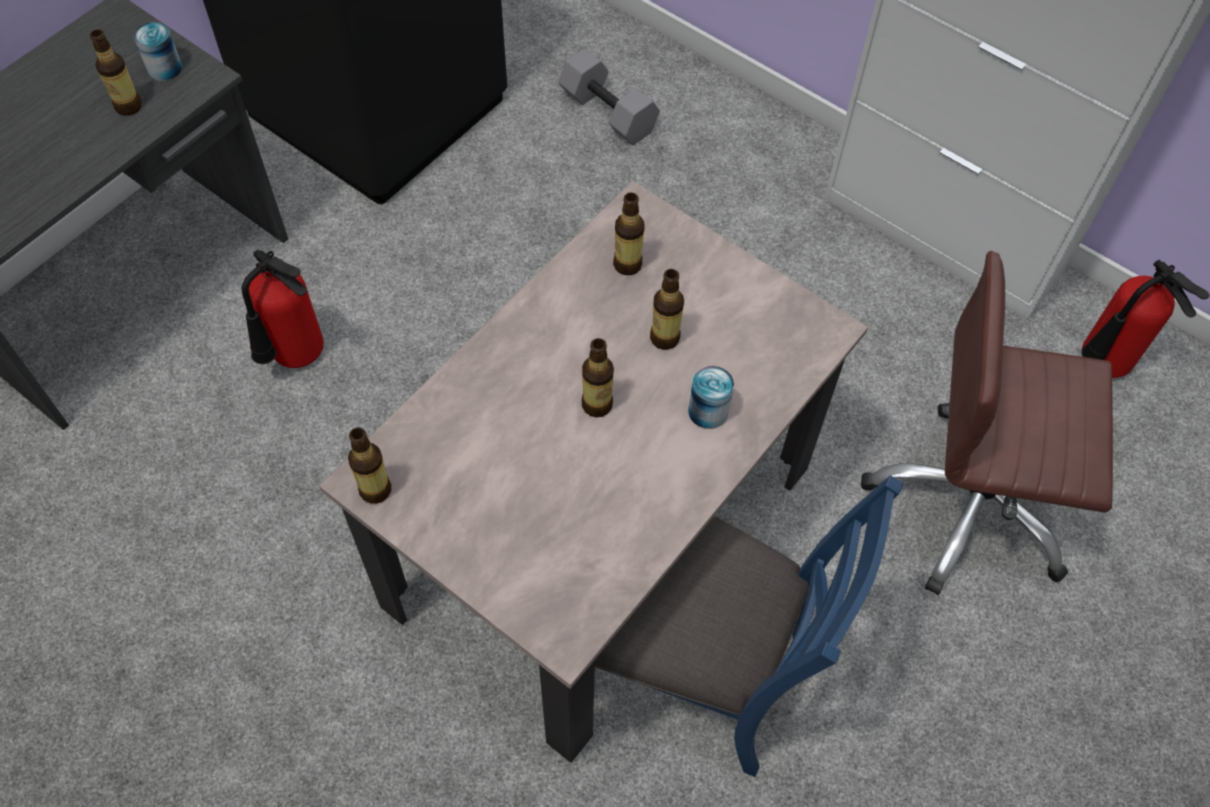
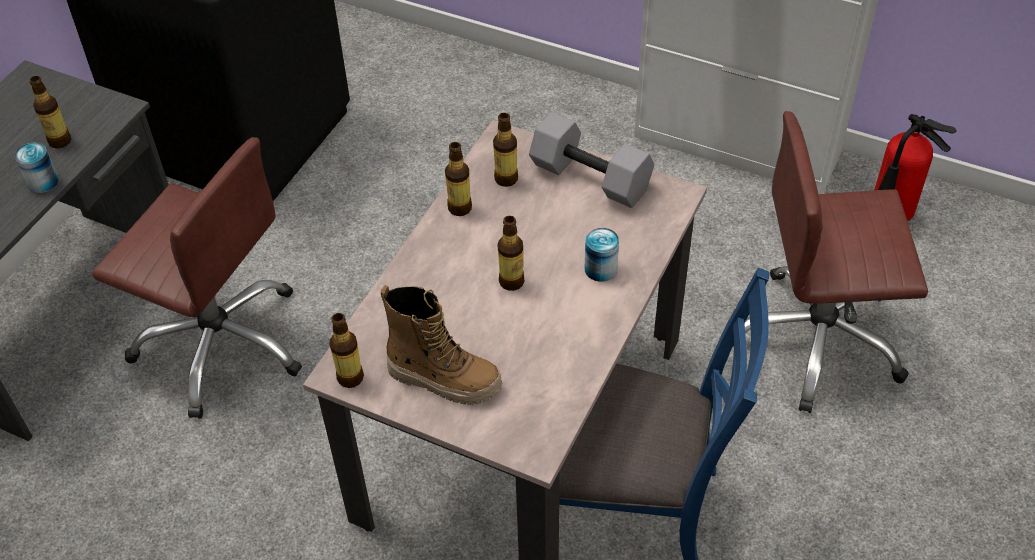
camera: 10 degrees left, 10 degrees down
can [134,22,182,81] -> can moved to [15,143,59,193]
fire extinguisher [242,250,324,368] -> brown office chair [92,137,302,419]
grey dumbbell [558,49,660,145] -> grey dumbbell moved to [529,112,654,208]
bottle [650,269,684,350] -> bottle moved to [445,142,472,216]
none -> boot [381,285,502,405]

